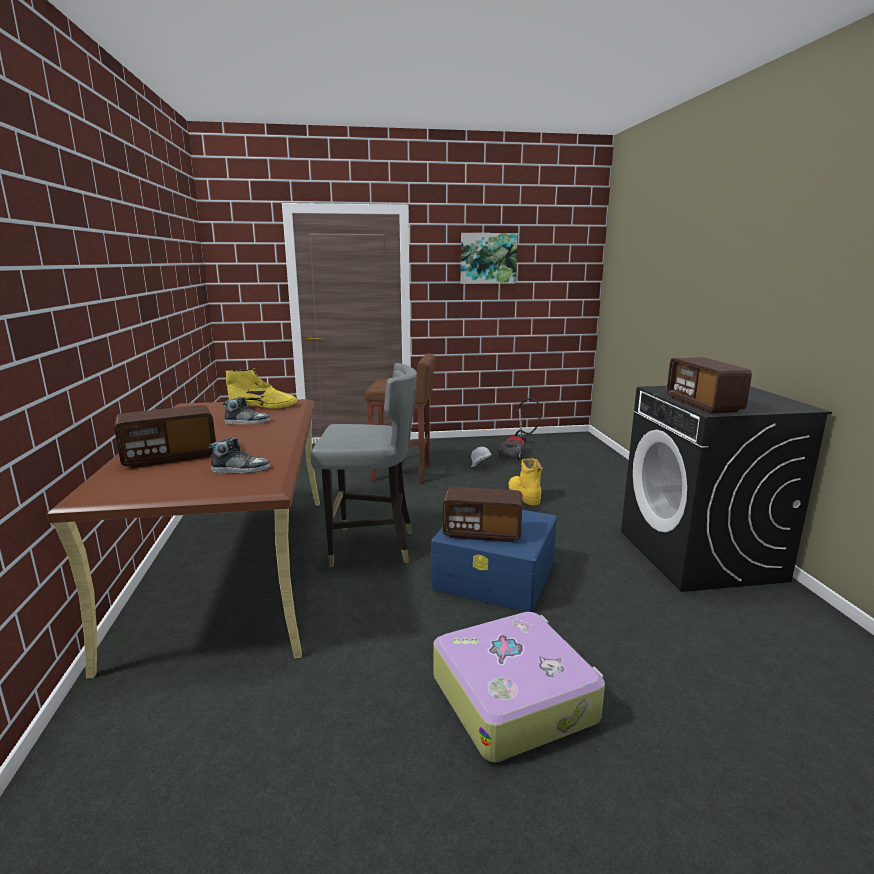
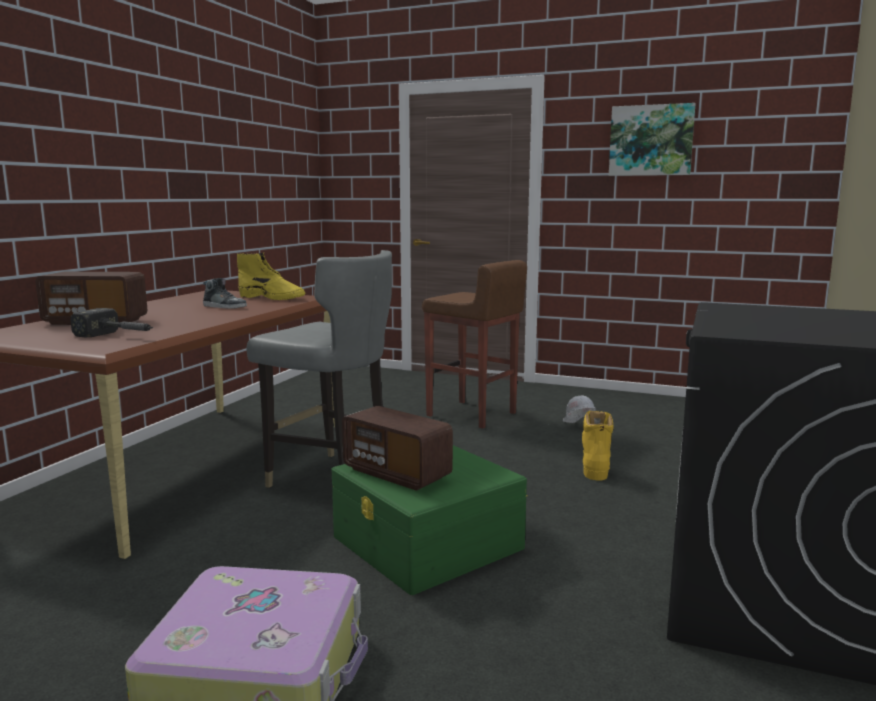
camera: 30 degrees right, 5 degrees down
shoe [209,437,270,473] -> hammer [70,308,154,338]
blue storage box [431,510,557,612] -> green storage box [332,445,528,595]
vacuum cleaner [498,398,540,460] -> none
radio [667,357,752,414] -> none

